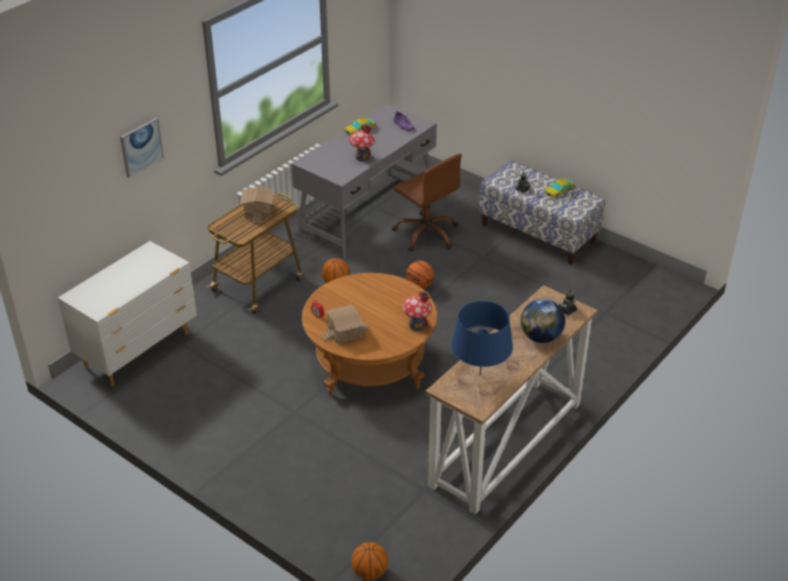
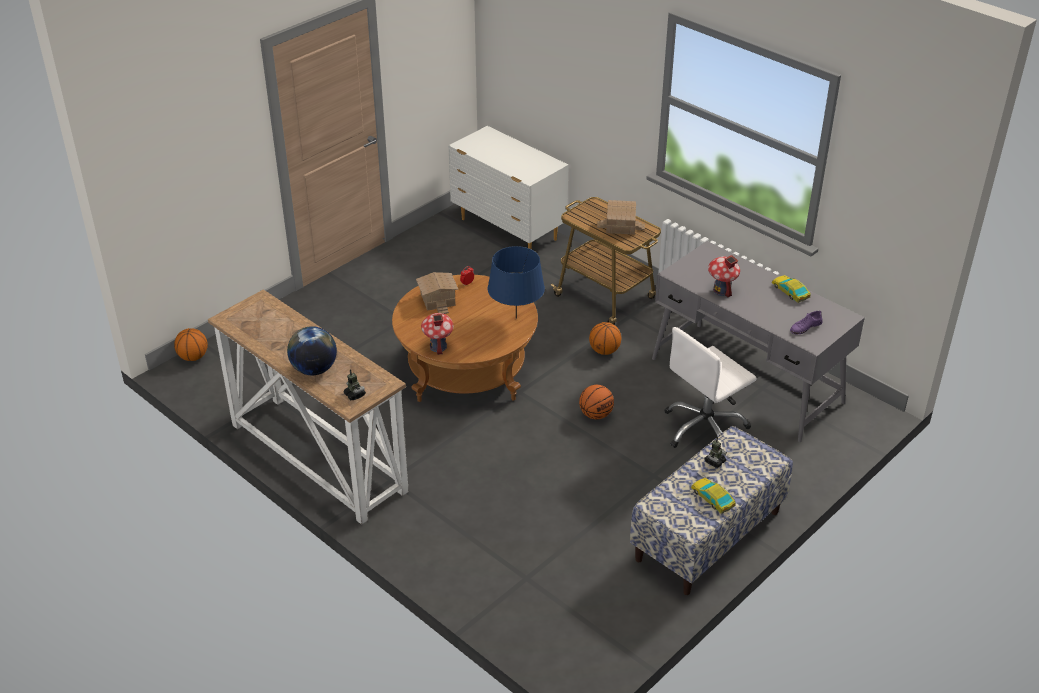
camera: 95 degrees right, 0 degrees up
picture [120,118,164,178] -> none
brown office chair [392,153,462,252] -> white office chair [665,327,757,448]
blue table lamp [451,301,513,376] -> blue table lamp moved to [488,246,545,319]

